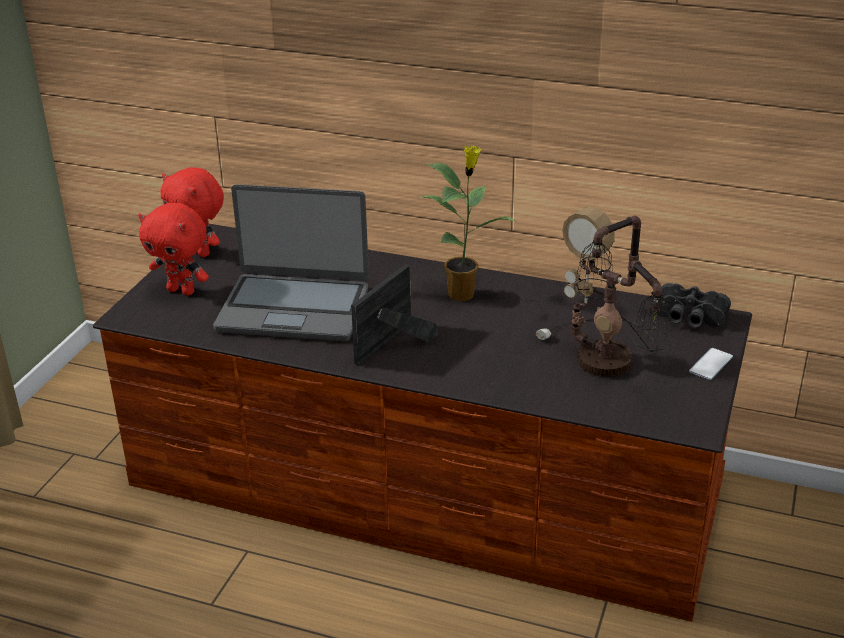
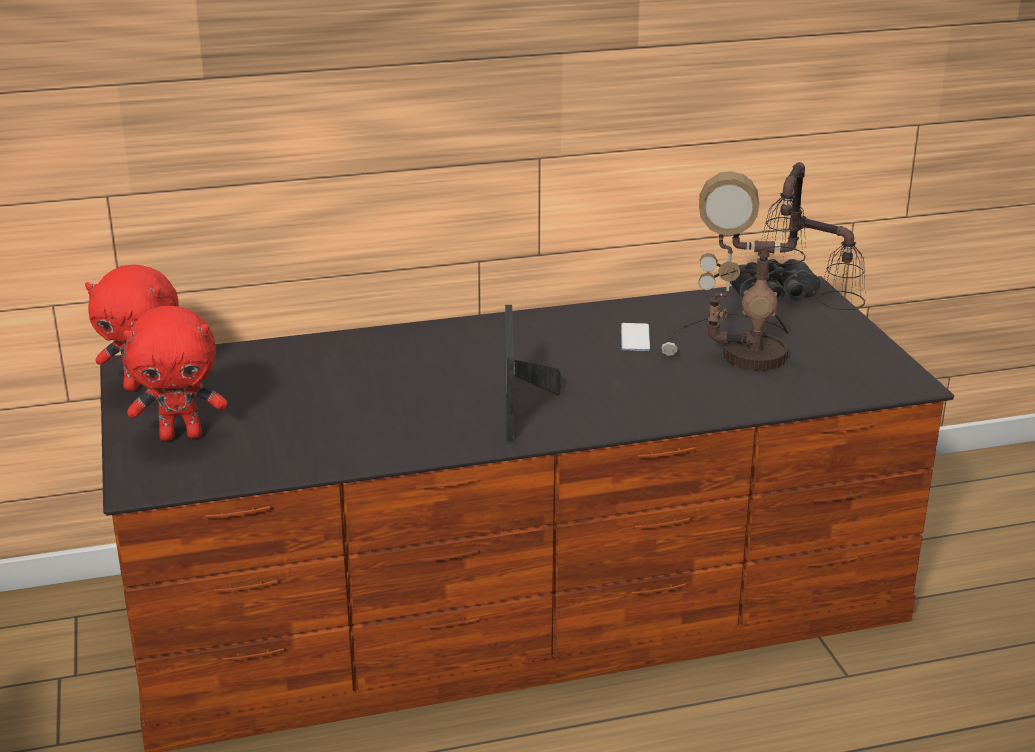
camera: 35 degrees left, 5 degrees down
laptop [213,184,369,341] -> none
potted plant [421,145,515,301] -> none
phone [689,348,733,380] -> phone moved to [621,323,650,351]

